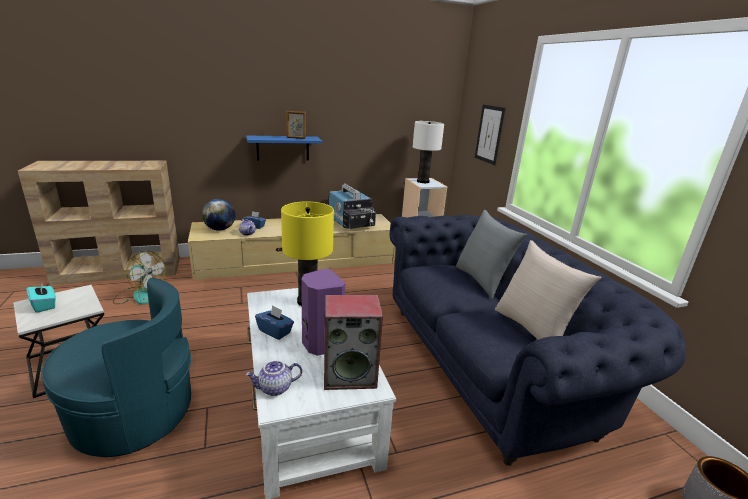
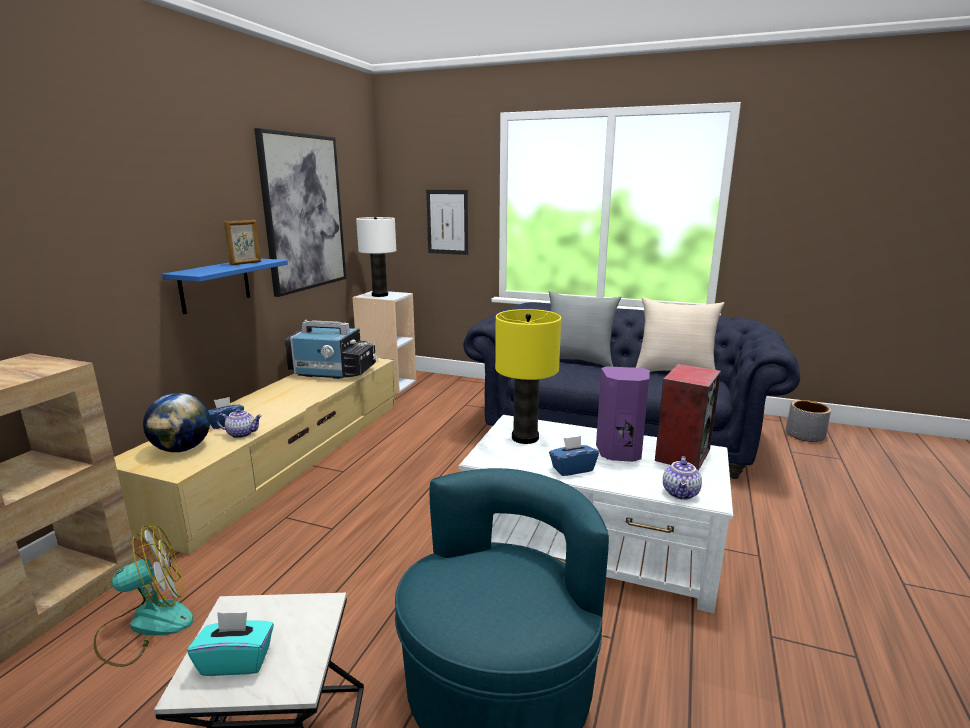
camera: 50 degrees left, 5 degrees down
none -> picture [254,128,346,297]

